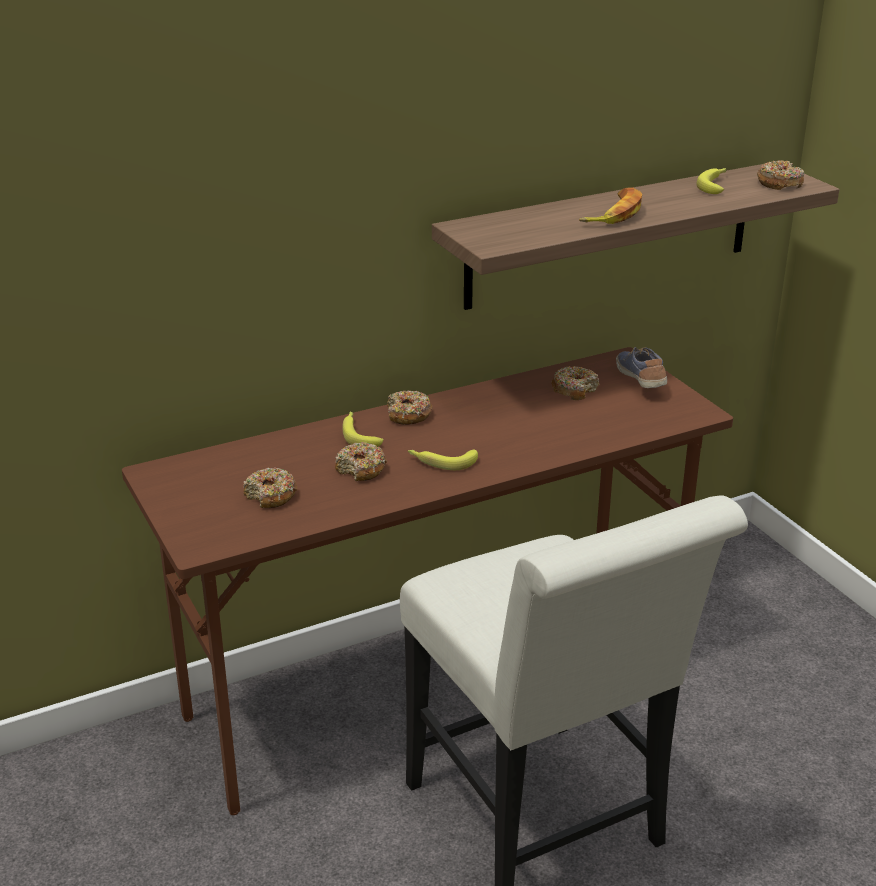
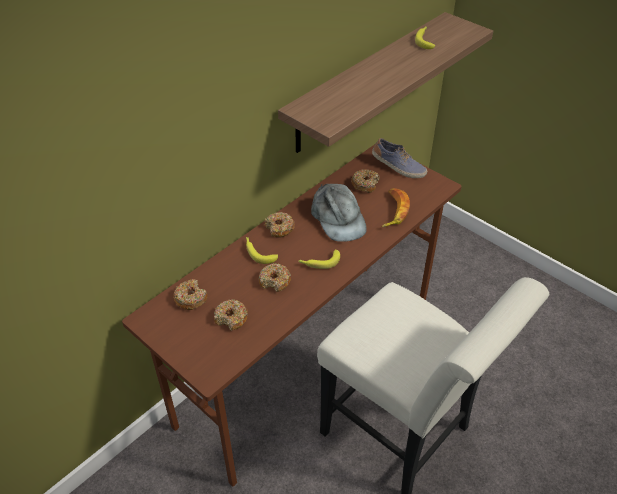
camera: 20 degrees left, 15 degrees up
banana [579,187,642,224] -> banana moved to [381,188,410,227]
shoe [616,347,667,388] -> shoe turned 150 degrees clockwise [372,138,428,178]
donut [757,160,804,190] -> donut moved to [173,279,207,310]
none -> grey cap [311,184,367,242]

